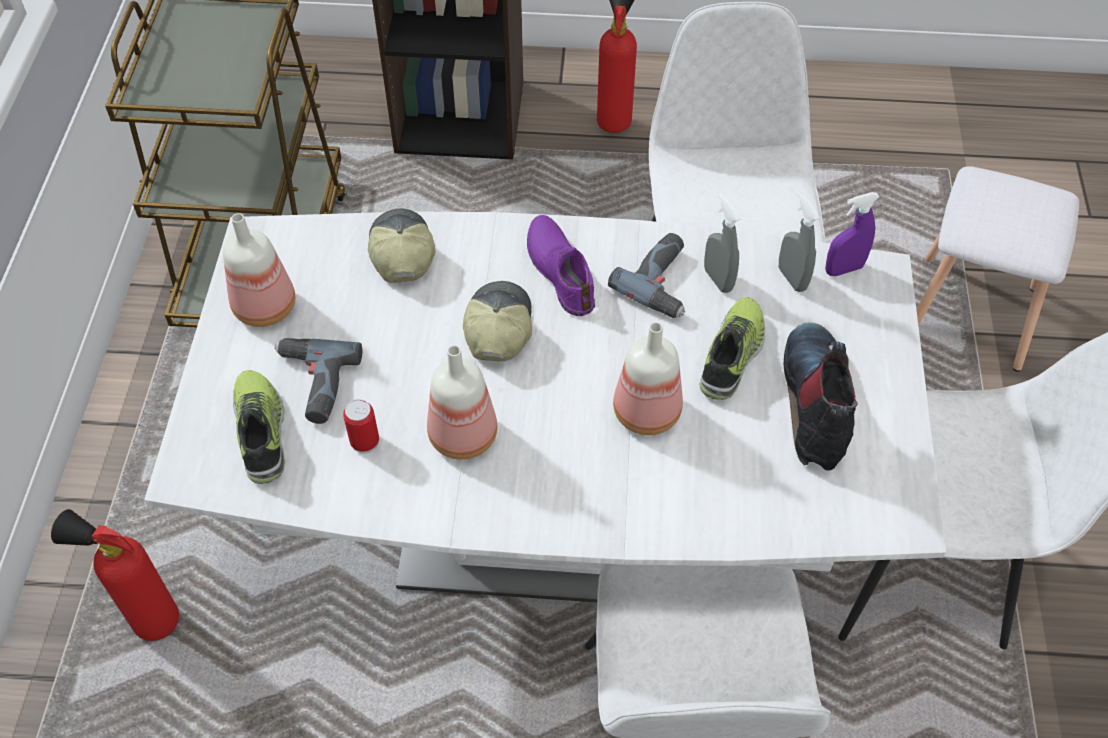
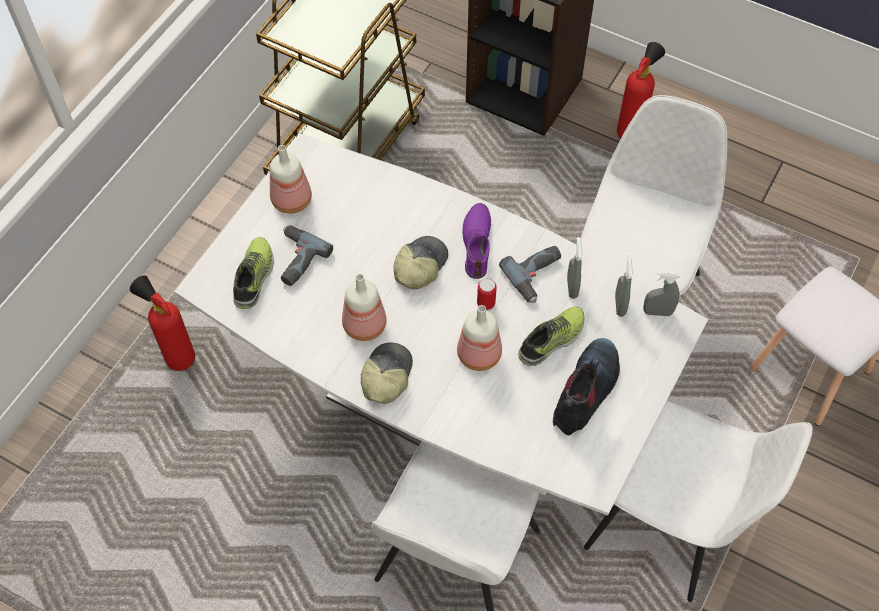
camera: 25 degrees right, 5 degrees up
can [343,399,379,454] -> can moved to [477,278,497,311]
cap [368,208,436,283] -> cap moved to [361,342,413,404]
purple spray bottle [825,192,879,276] -> grey spray bottle [643,271,680,316]

